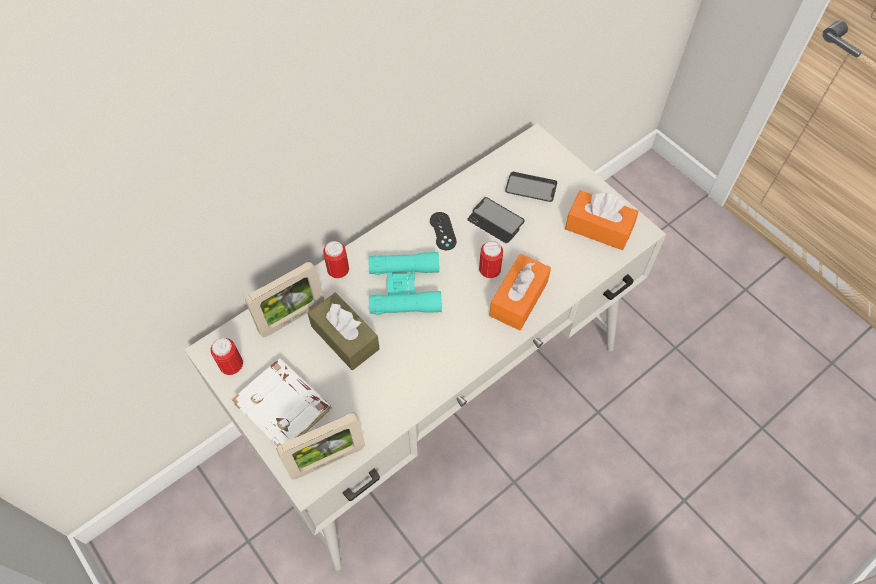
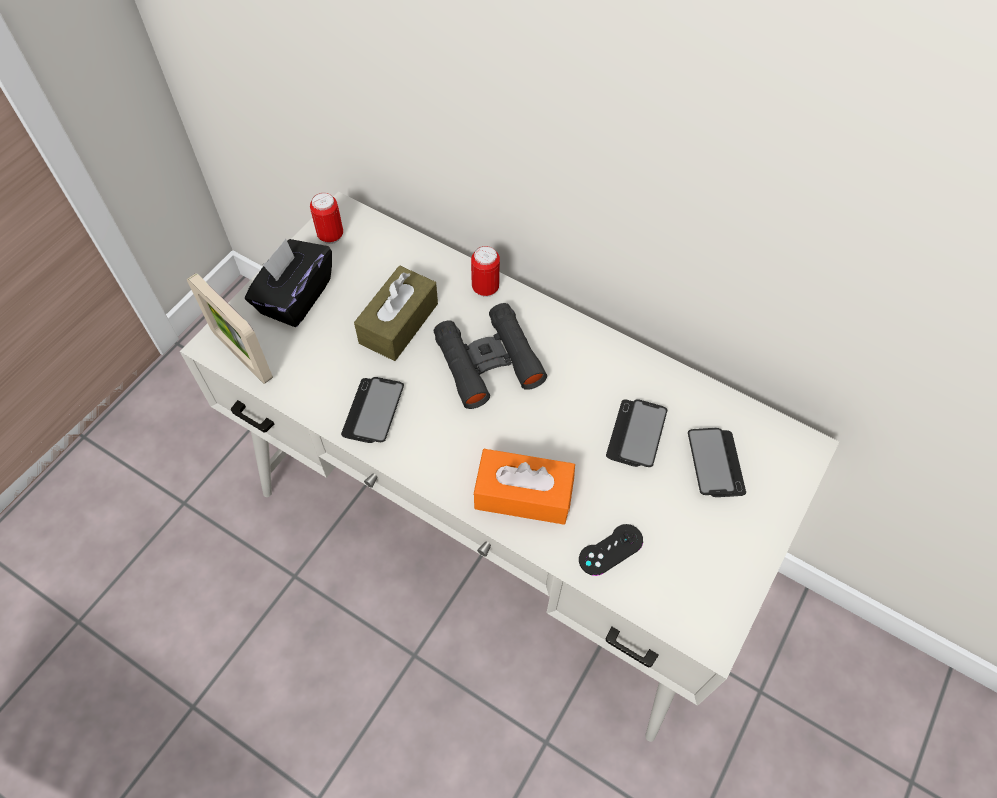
camera: 70 degrees right, 0 degrees up
white book [232,359,332,446] -> black tissue box [245,239,332,327]
picture frame [245,262,324,337] -> none
turquoise binoculars [368,252,442,315] -> black binoculars [434,303,547,409]
black game controller [430,212,457,250] -> black game controller moved to [579,524,643,576]
can [479,241,503,279] -> none
orange tissue box [565,190,639,250] -> none
none -> phone [341,377,404,443]

